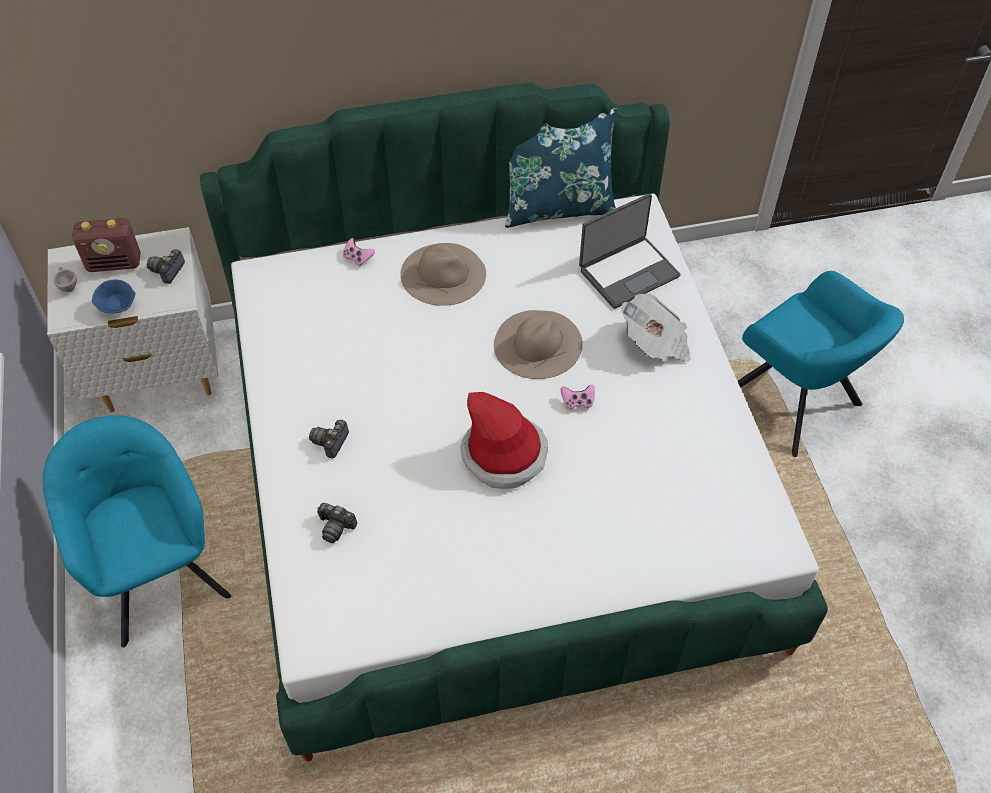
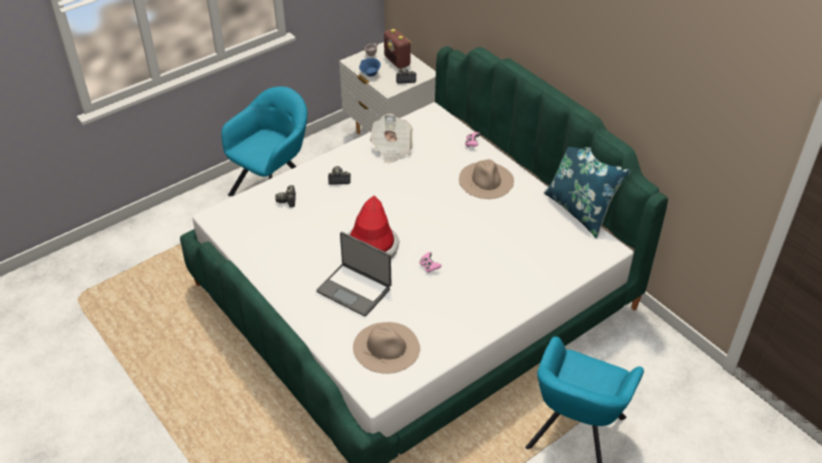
camera: 65 degrees right, 10 degrees down
beige hat [494,310,583,379] -> beige hat moved to [353,322,420,374]
laptop [579,193,681,309] -> laptop moved to [316,232,391,317]
newspaper [621,294,691,362] -> newspaper moved to [370,114,413,164]

